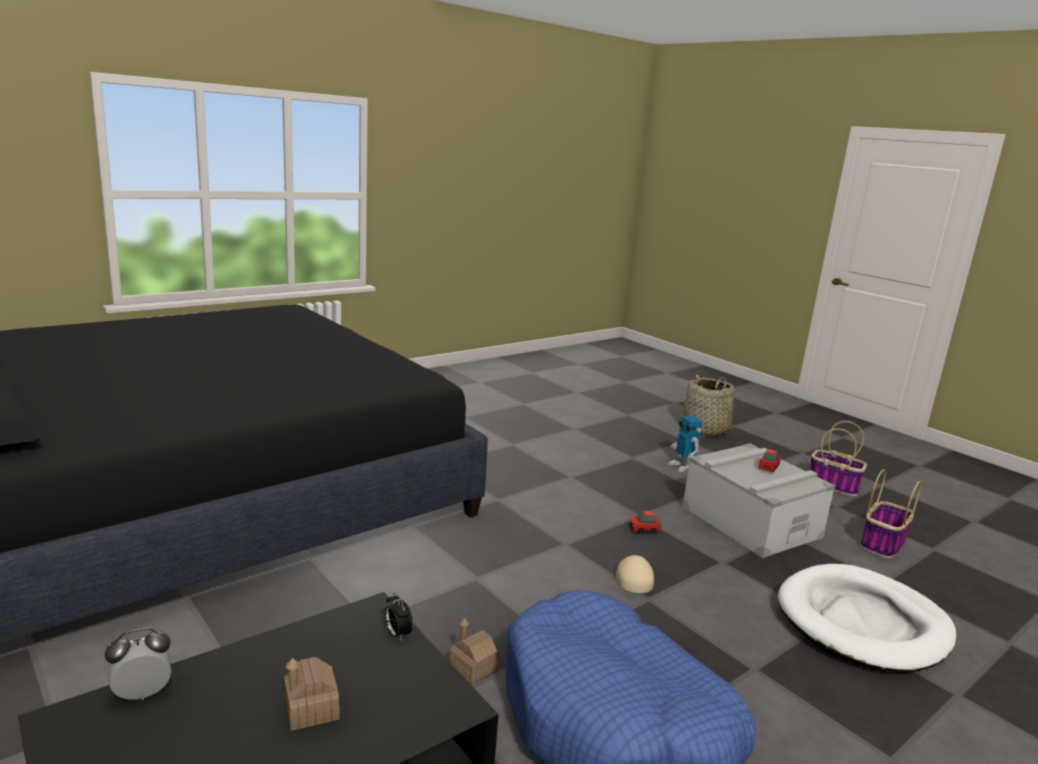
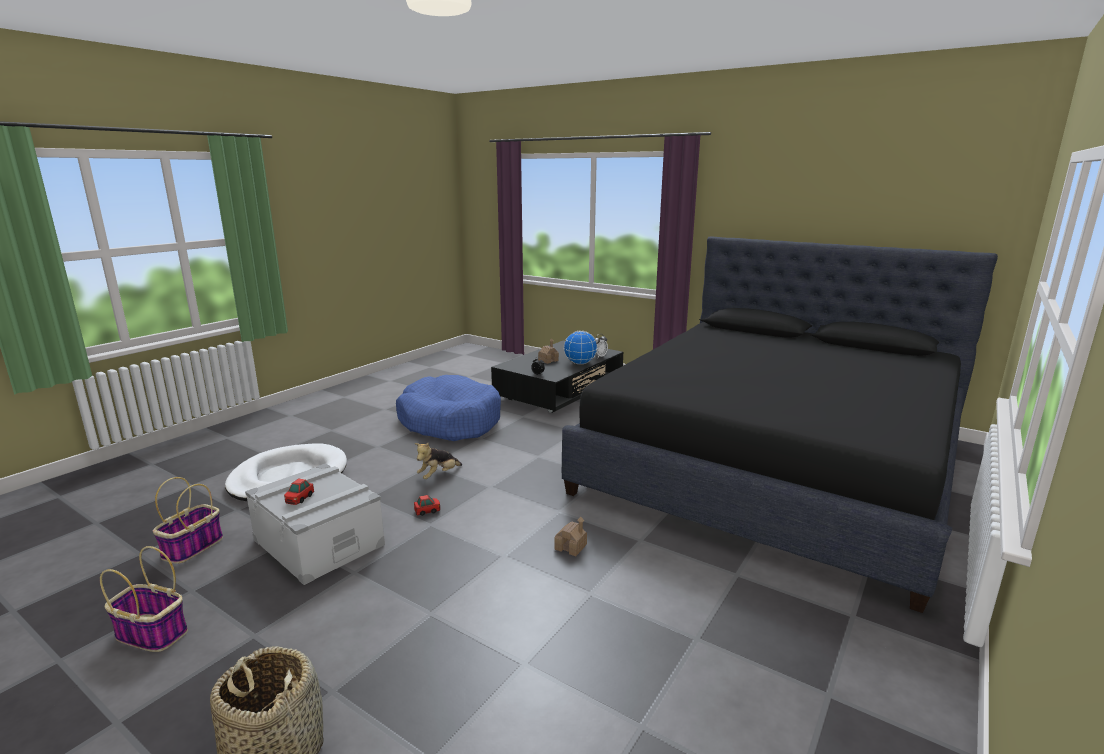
camera: 165 degrees right, 0 degrees up
toy house [449,618,500,685] -> toy house moved to [554,517,587,556]
beige cap [616,555,654,593] -> plush toy [415,443,462,479]
toy robot [668,416,703,472] -> none
none -> globe [564,331,598,365]

